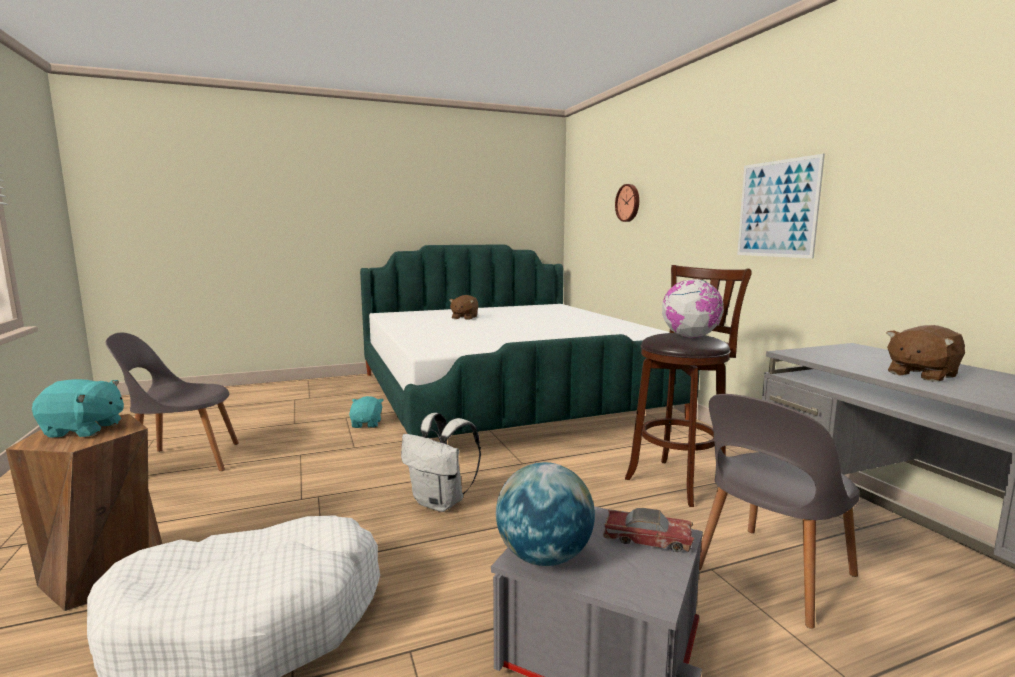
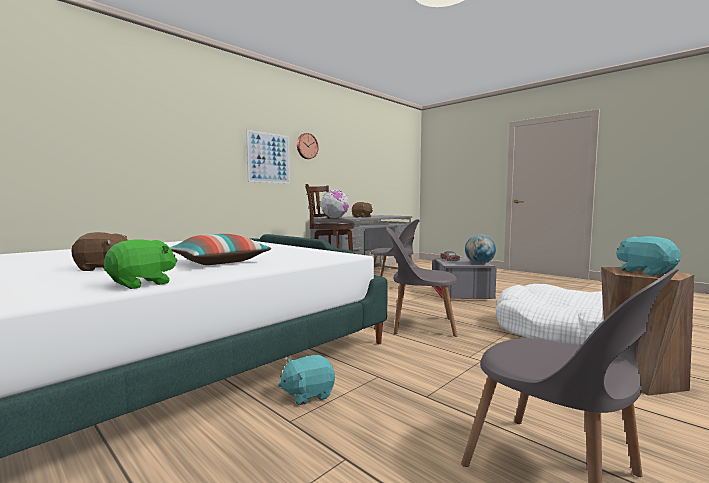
camera: 115 degrees left, 5 degrees down
white backpack [401,413,481,512] -> grey chair [386,227,457,337]
wall clock [615,184,639,222] -> wall clock moved to [297,133,318,159]
none -> green plush toy [104,239,177,289]
none -> pillow [170,234,271,265]

